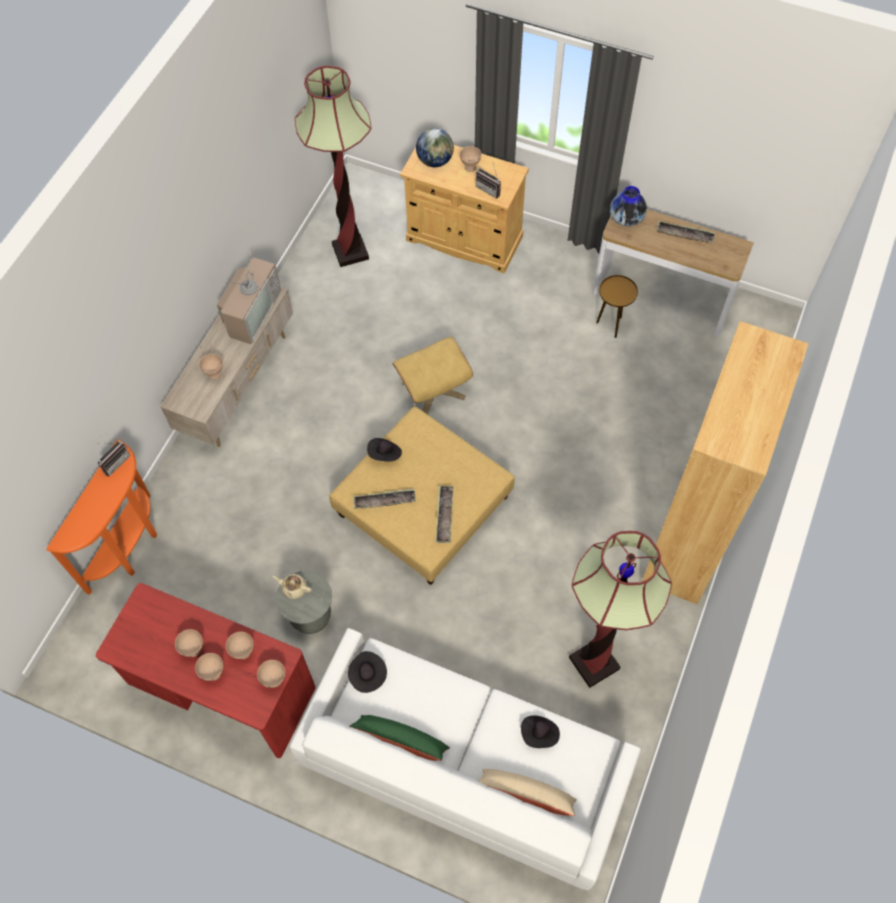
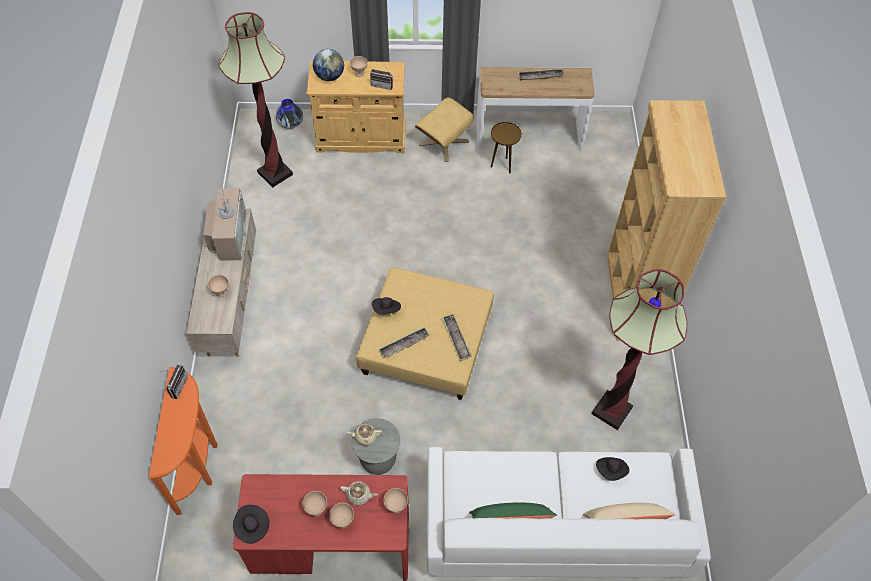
camera: 25 degrees left, 5 degrees down
beige bowl [226,632,254,659] -> beige teapot [340,481,378,506]
black hat [348,651,387,693] -> black hat moved to [233,505,270,544]
beige ottoman [393,337,473,414] -> beige ottoman moved to [415,97,474,162]
vase [610,186,647,226] -> vase moved to [276,99,303,129]

